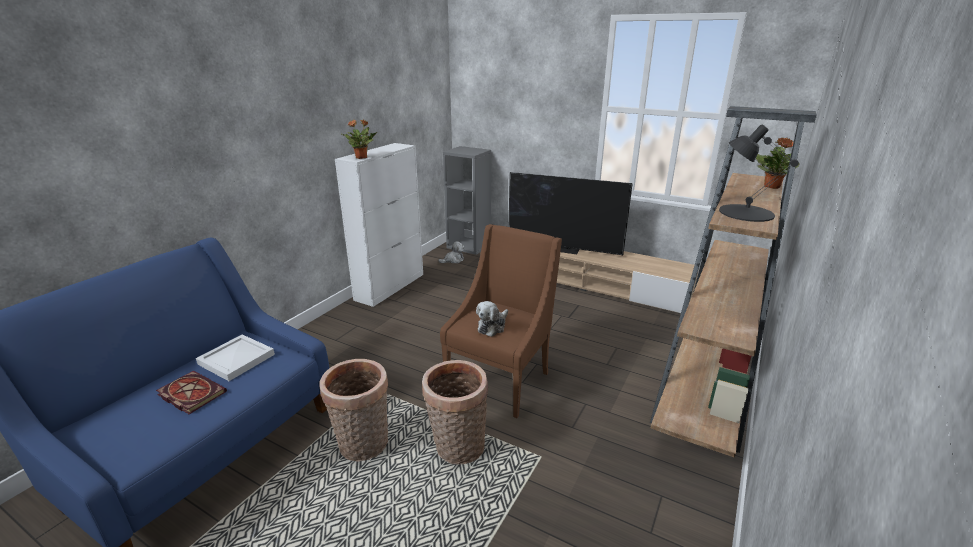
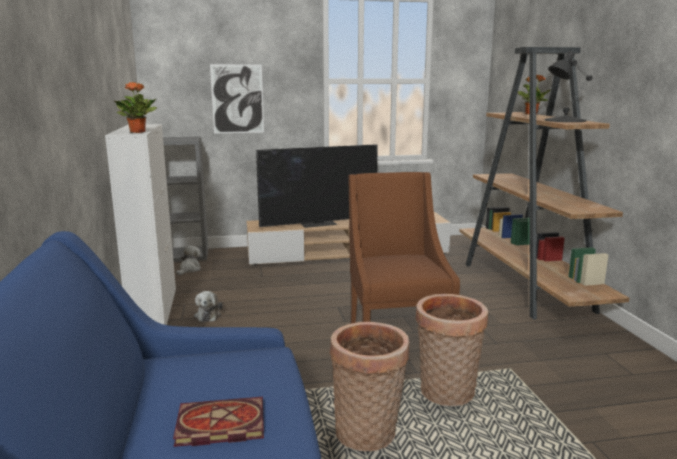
camera: 40 degrees left, 10 degrees down
white tray [196,335,275,381] -> none
plush toy [476,301,508,337] -> plush toy moved to [194,291,223,322]
none -> picture [210,64,264,133]

